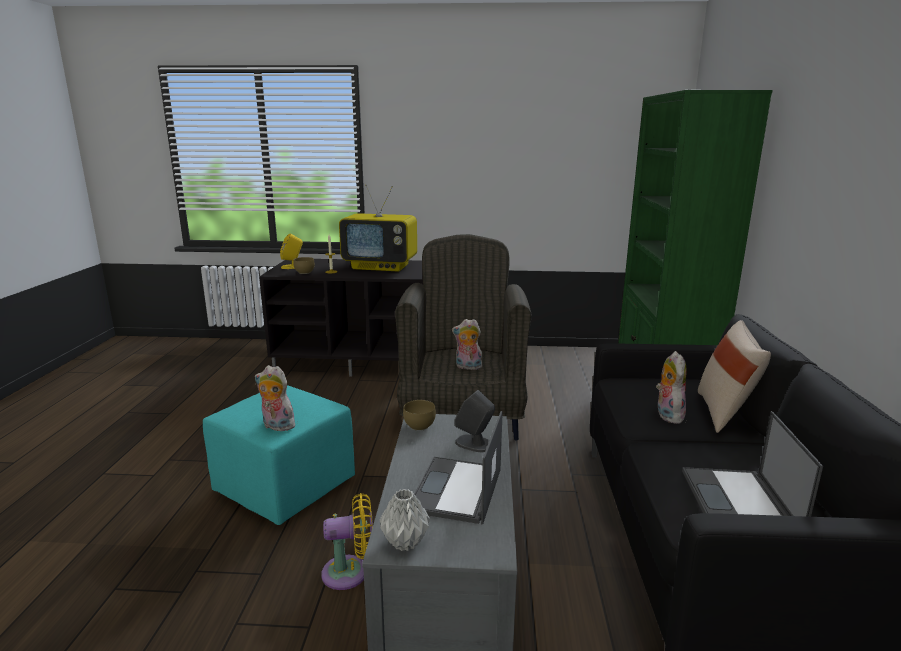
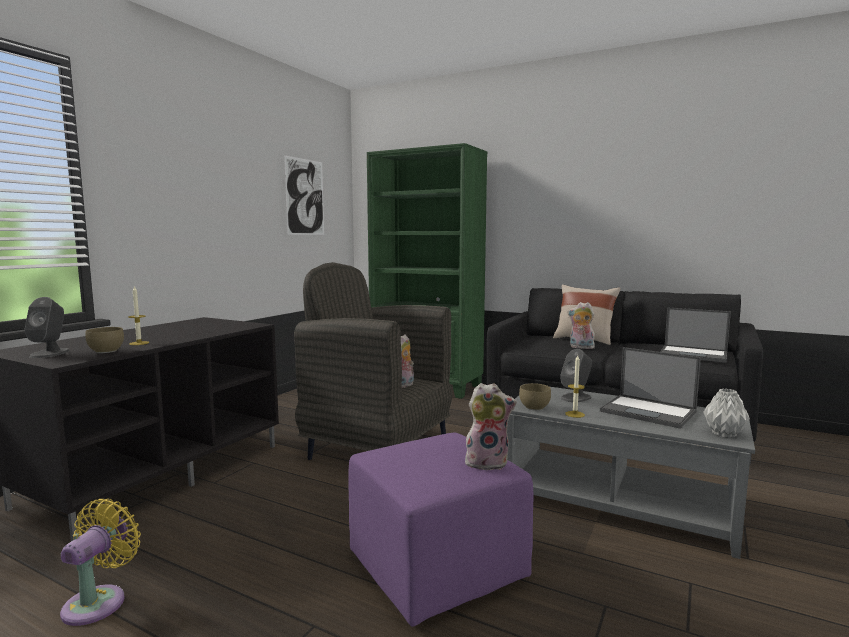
camera: 65 degrees left, 10 degrees down
turquoise ottoman [203,385,355,525] -> purple ottoman [348,433,534,627]
plush toy [255,365,297,431] -> plush toy turned 135 degrees counterclockwise [465,383,517,470]
yellow speaker [280,233,303,269] -> grey speaker [24,297,69,358]
yellow fan [321,493,373,590] -> yellow fan moved to [60,499,141,626]
television [339,185,417,272] -> none
none -> picture [284,155,324,235]
none -> candle [565,355,585,418]

